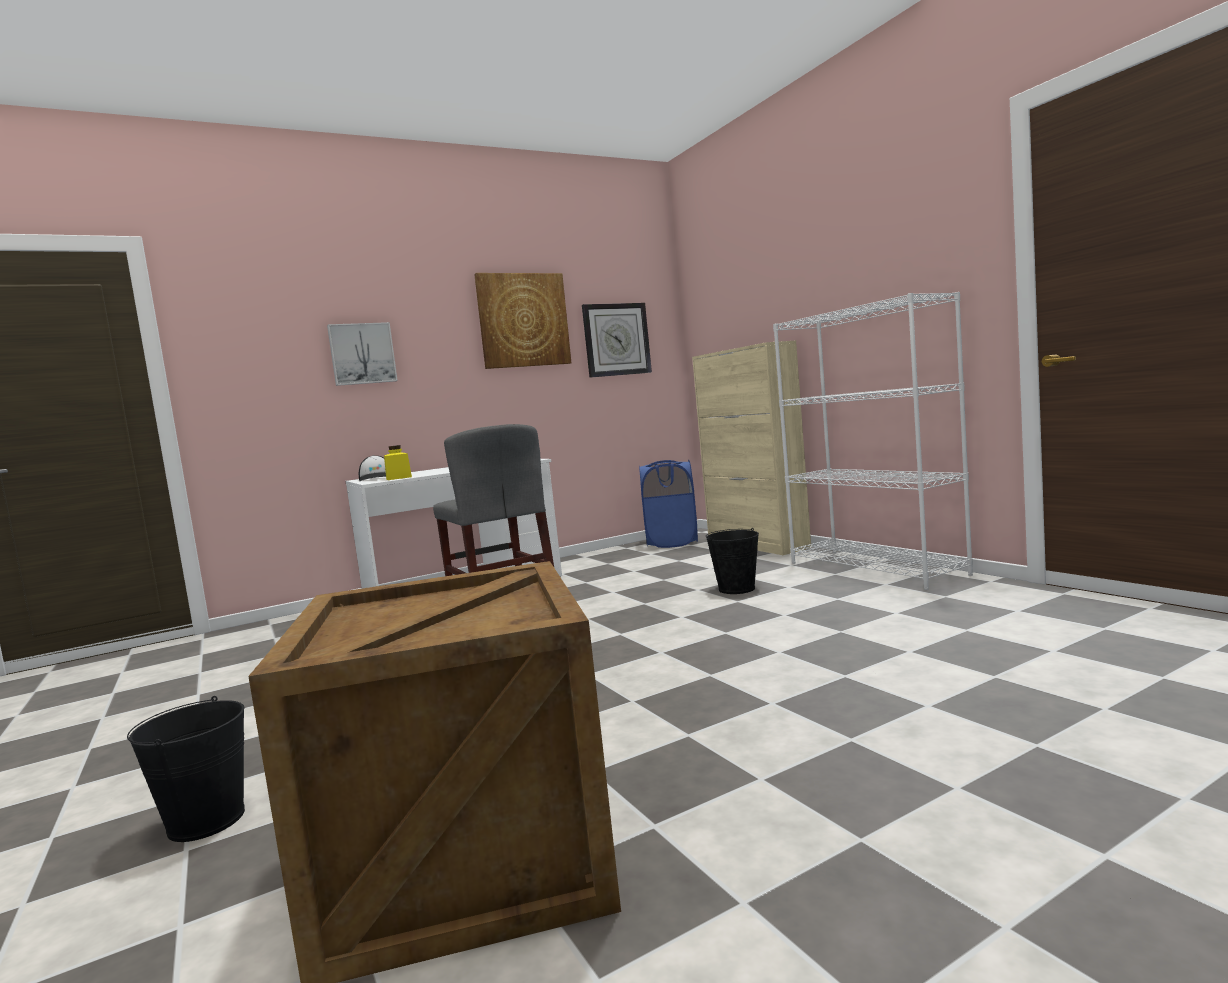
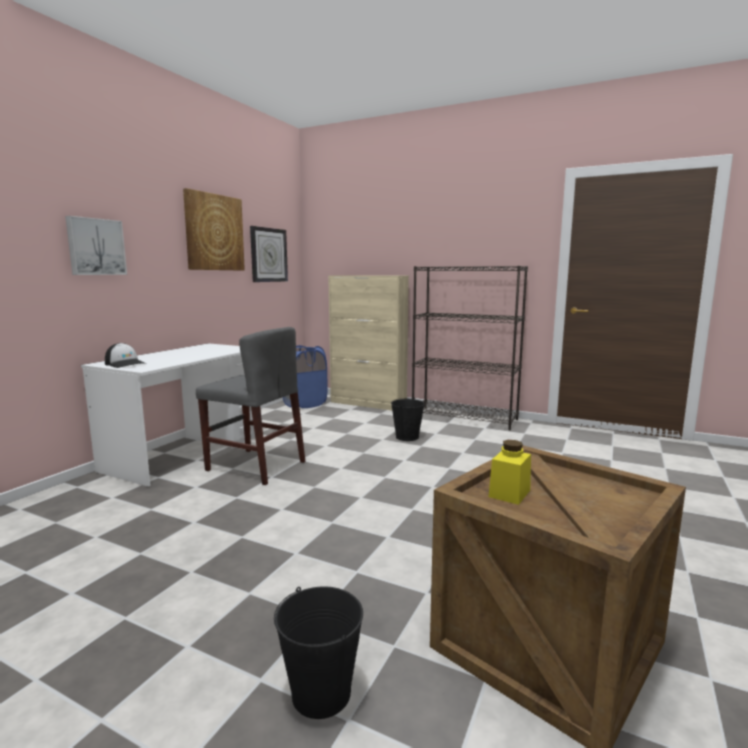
camera: 35 degrees left, 5 degrees up
yellow jar [384,445,412,480] -> yellow jar moved to [489,440,531,505]
white bookcase [773,292,973,590] -> black bookcase [412,266,528,430]

